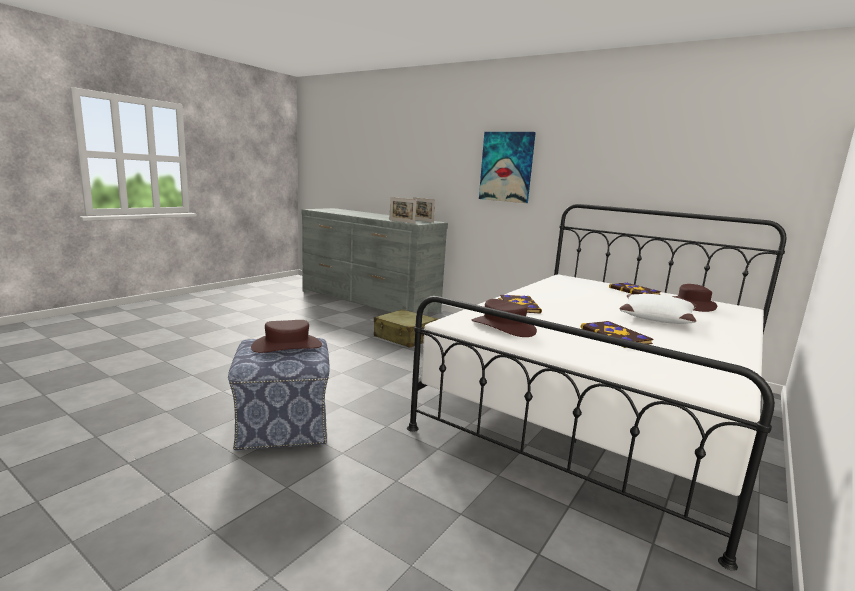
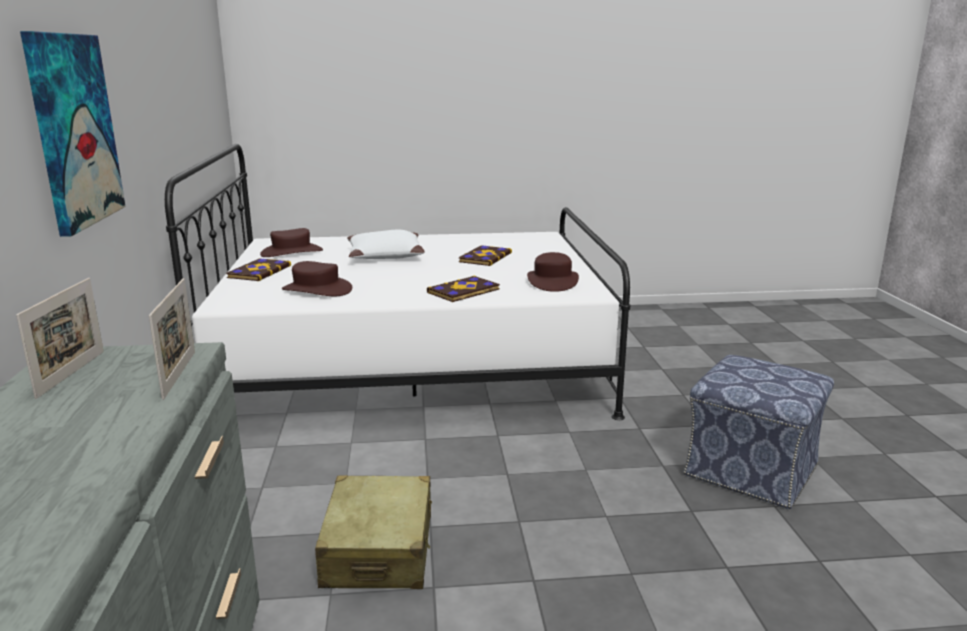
camera: 130 degrees left, 5 degrees up
brown hat [251,320,322,353] -> brown hat moved to [282,261,352,296]

